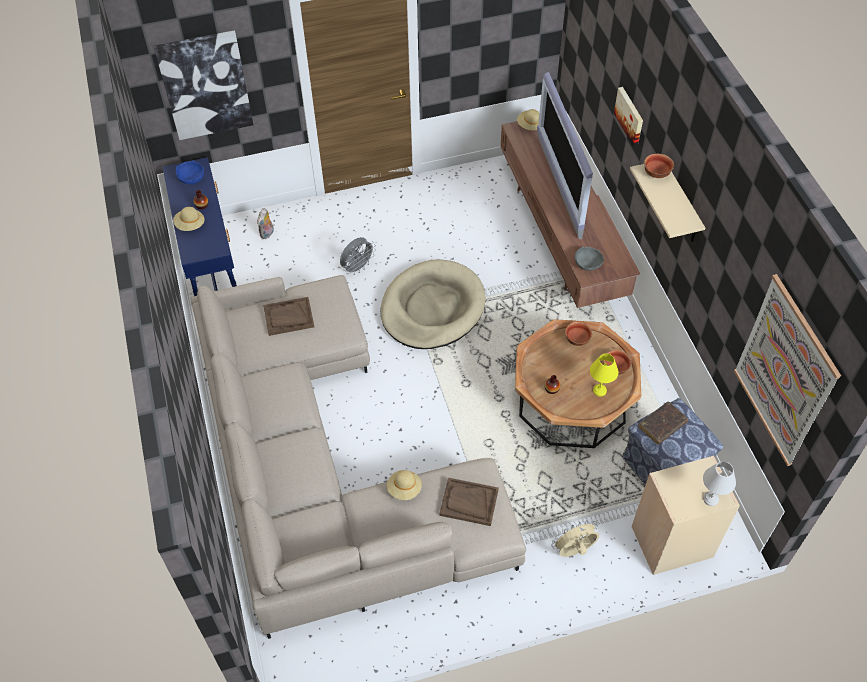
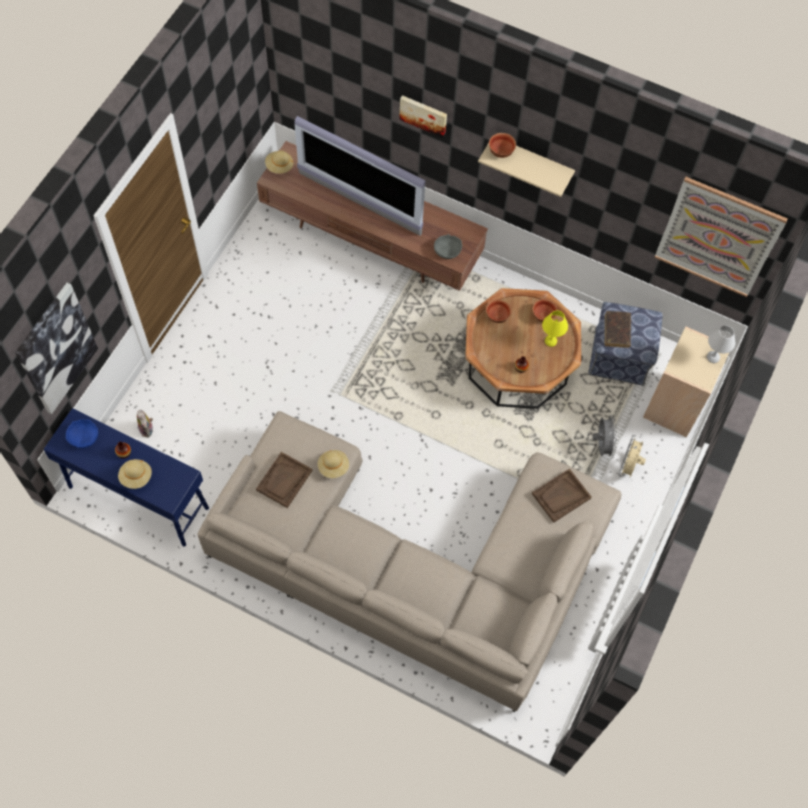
camera: 50 degrees left, 10 degrees up
grey fan [340,237,376,275] -> grey fan moved to [593,415,617,459]
beige dog bed [380,259,486,349] -> none
beige hat [387,470,422,500] -> beige hat moved to [318,450,349,478]

